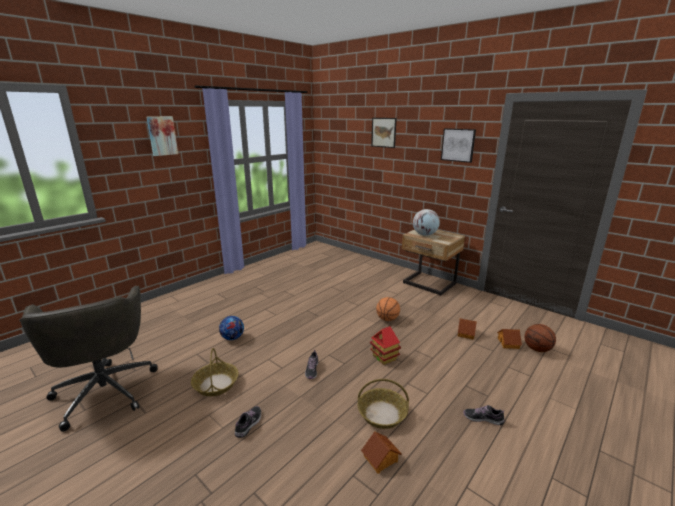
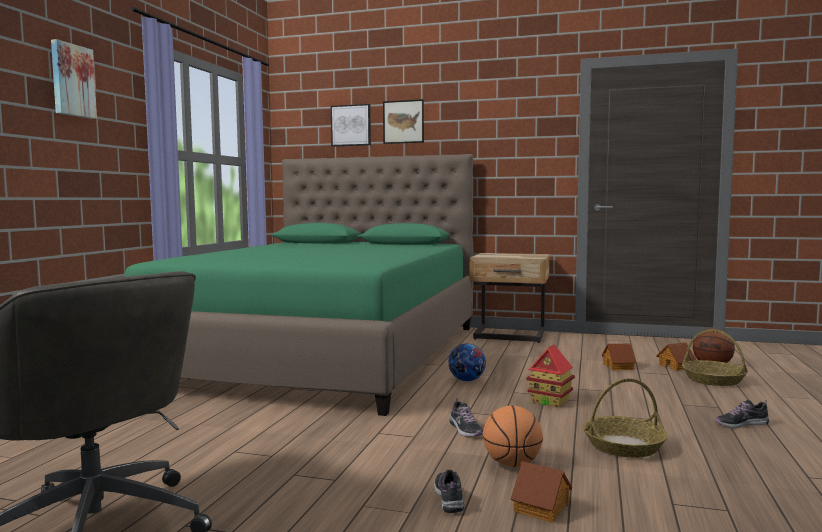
camera: 25 degrees left, 15 degrees down
basket [191,348,238,396] -> basket moved to [682,330,748,386]
football [219,316,244,340] -> football moved to [448,344,486,381]
toy house [361,431,402,474] -> toy house moved to [511,461,572,523]
basketball [376,297,400,321] -> basketball moved to [483,405,543,467]
globe [413,209,440,236] -> none
picture [441,128,476,163] -> picture moved to [331,104,371,146]
none -> green bed [125,154,474,416]

